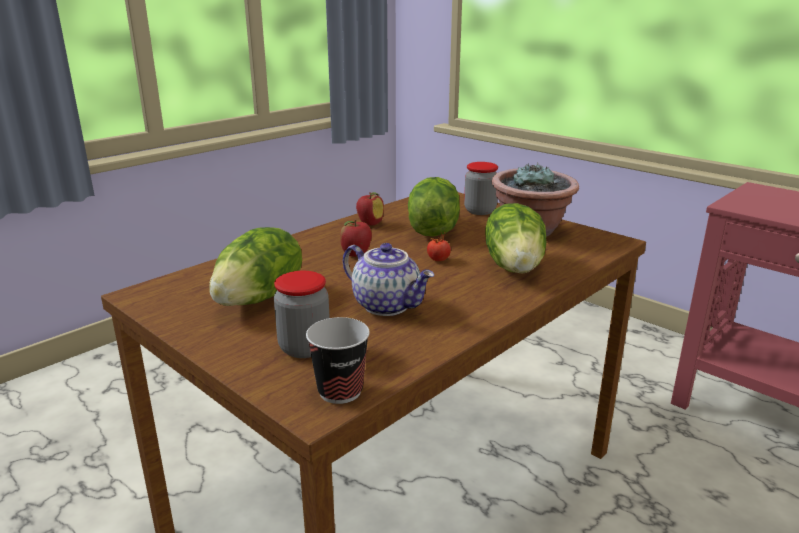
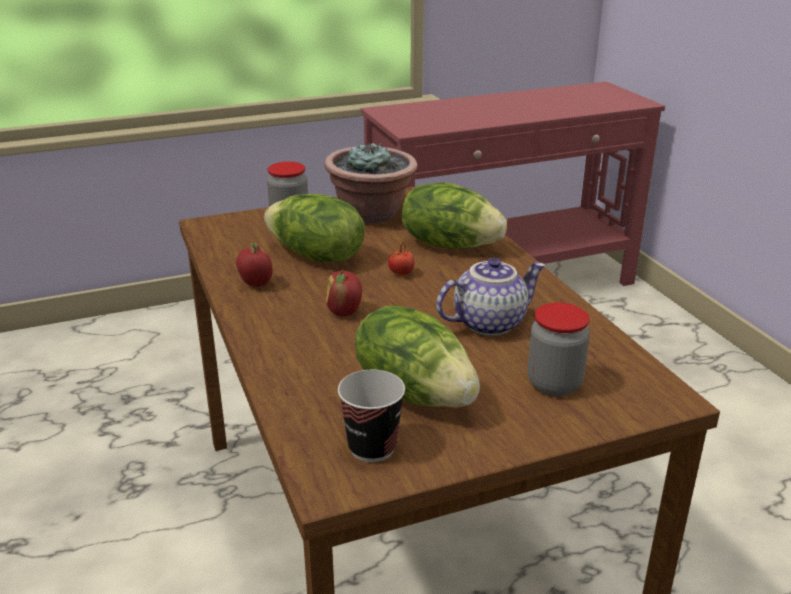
camera: 65 degrees left, 5 degrees up
cup [306,317,370,404] -> cup moved to [338,370,405,462]

